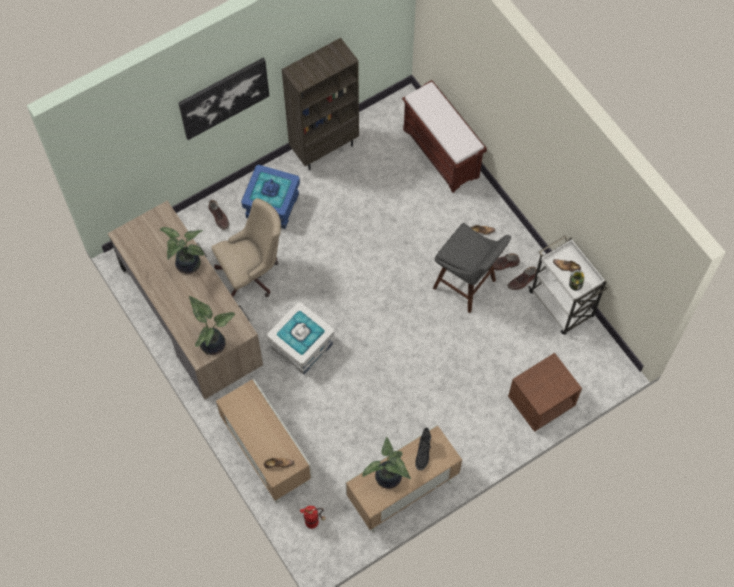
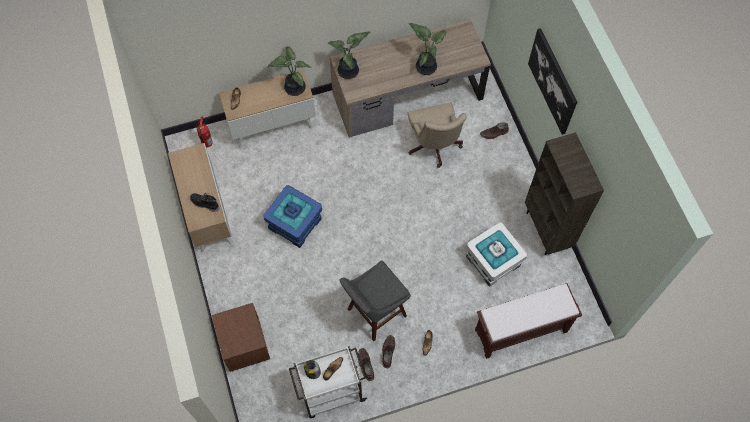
camera: 105 degrees right, 0 degrees up
blue storage box [241,165,300,229] -> blue storage box moved to [263,185,322,248]
white storage box [267,302,334,375] -> white storage box moved to [466,222,527,287]
potted plant [362,437,411,489] -> potted plant moved to [267,46,311,96]

